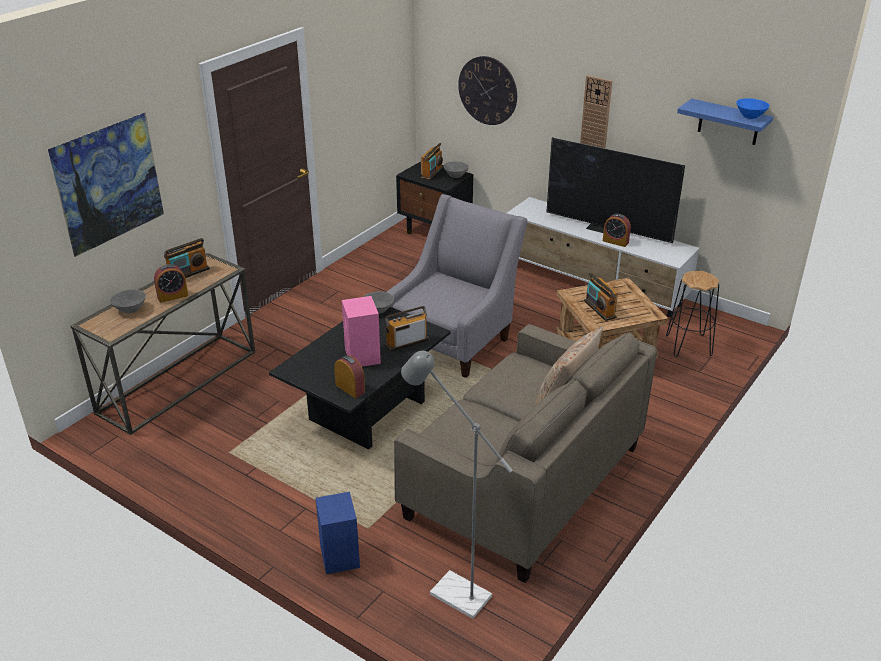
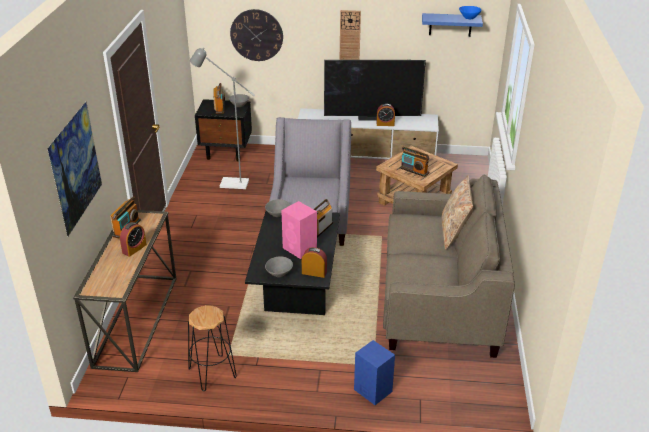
camera: 30 degrees left, 0 degrees up
grey bowl [110,289,146,313] -> grey bowl moved to [265,256,293,277]
grey floor lamp [401,351,513,619] -> grey floor lamp moved to [190,48,255,189]
black stool [666,271,719,357] -> black stool moved to [188,305,237,391]

